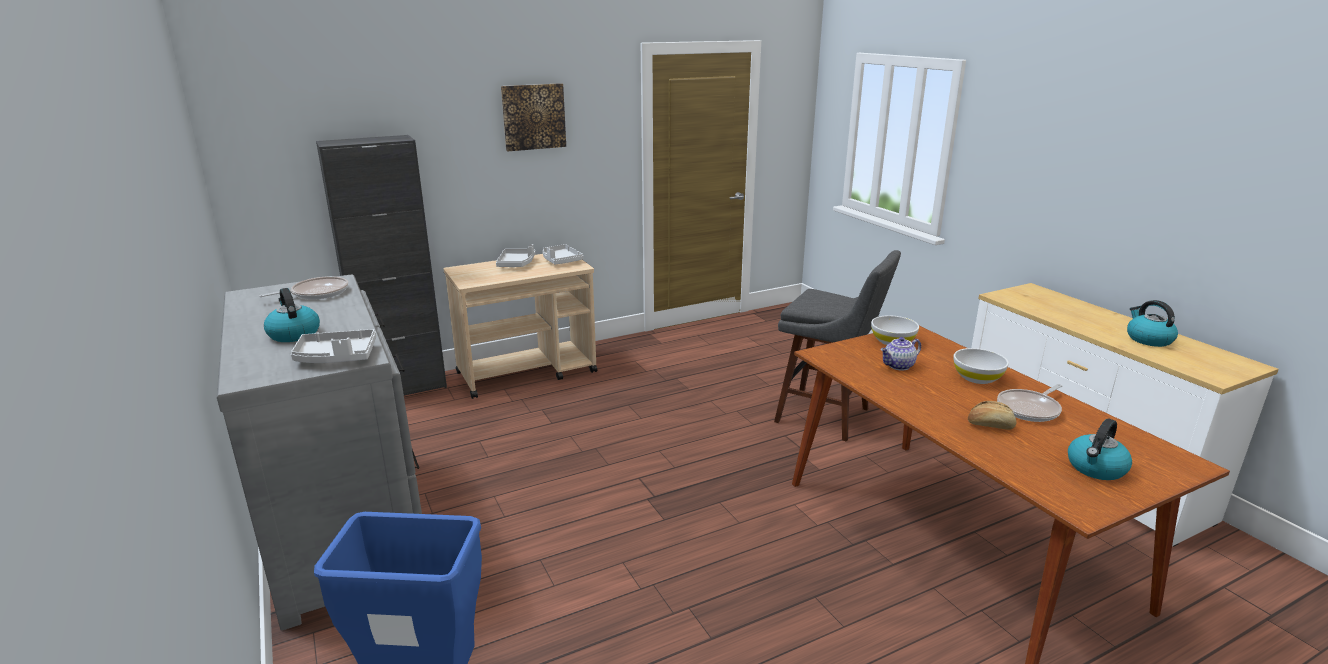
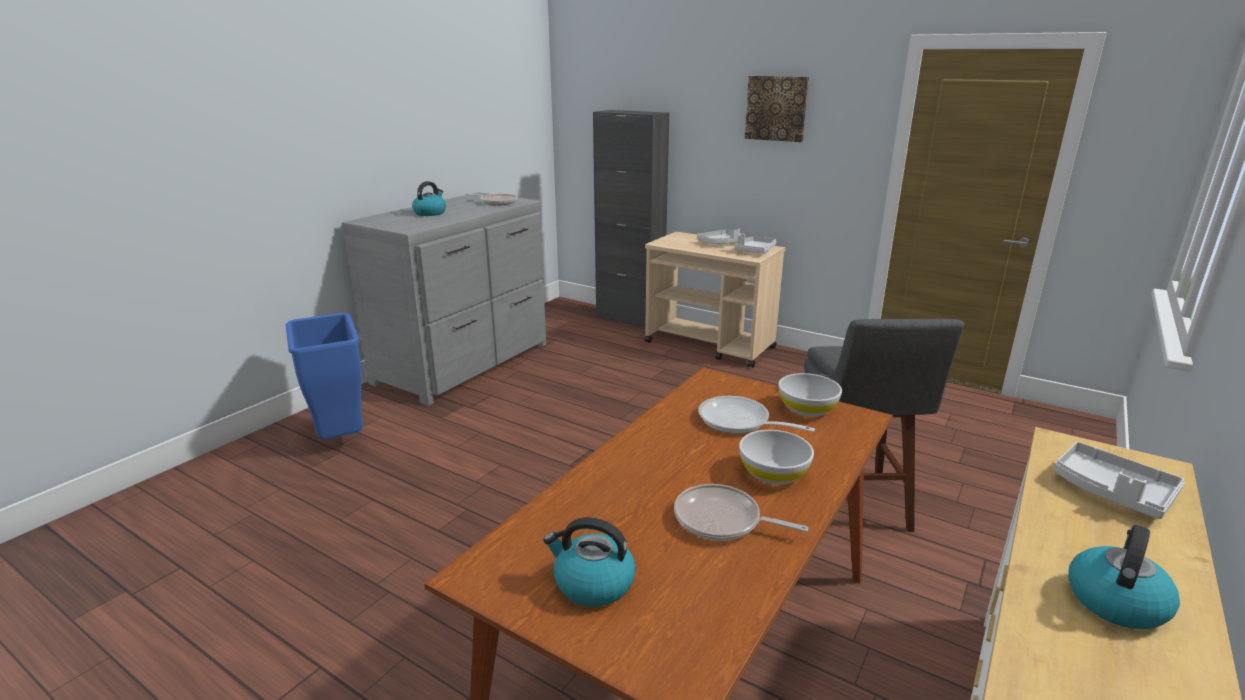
camera: 60 degrees right, 0 degrees up
grey tray [291,329,376,363] -> grey tray moved to [1054,442,1185,519]
teapot [880,337,921,371] -> frying pan [698,396,815,434]
bread [968,401,1017,430] -> none

